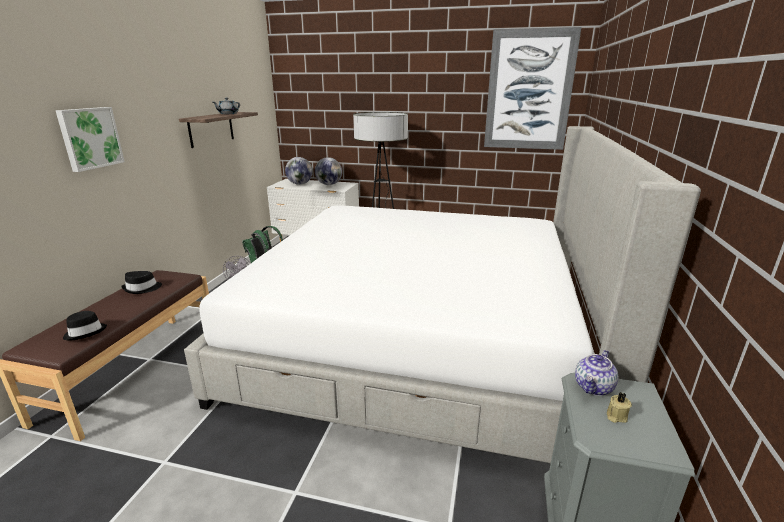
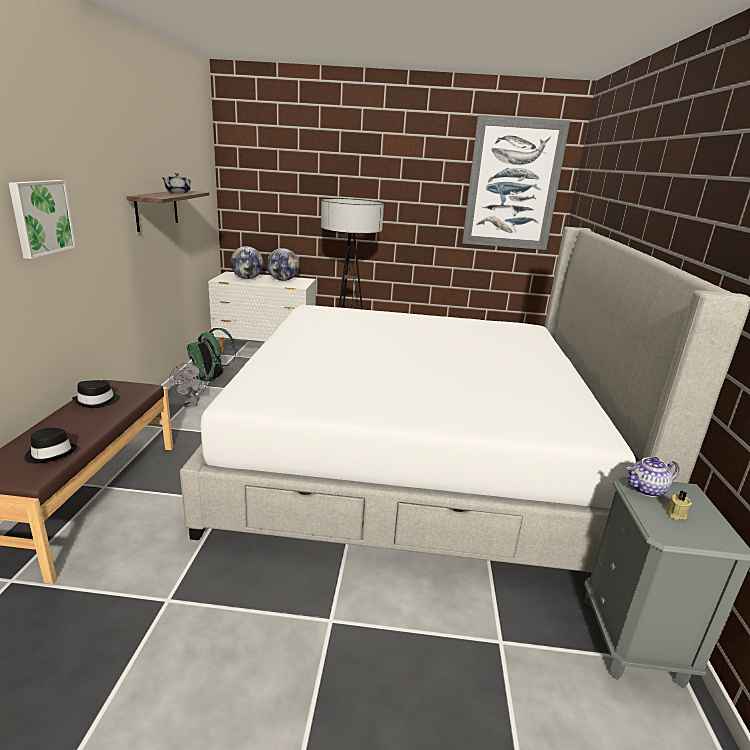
camera: 10 degrees left, 0 degrees up
teapot [575,350,618,396] -> teapot turned 45 degrees clockwise [626,457,680,497]

